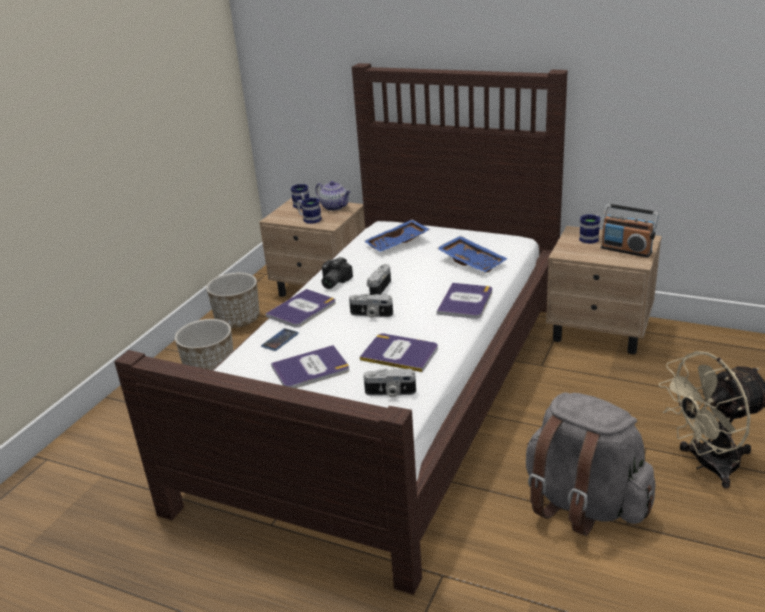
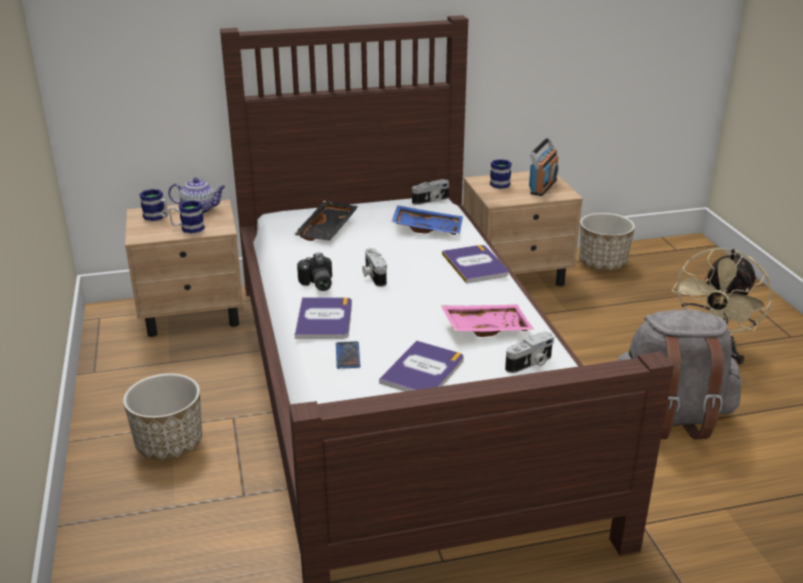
camera: 40 degrees left, 0 degrees up
planter [206,273,260,328] -> planter moved to [579,213,635,271]
camera [349,293,393,318] -> camera moved to [412,179,449,205]
book [360,334,438,372] -> pink tray [441,304,534,337]
blue tray [364,219,430,252] -> black tray [294,201,359,241]
radio [601,204,659,257] -> radio turned 60 degrees counterclockwise [529,137,558,196]

